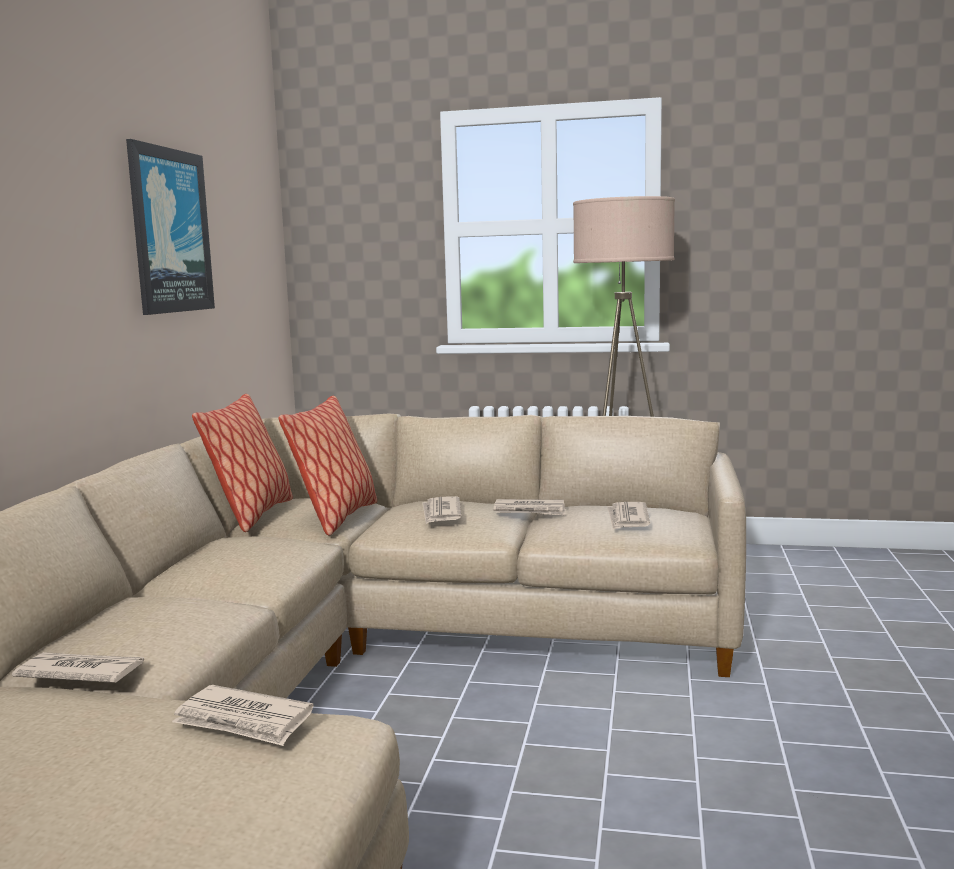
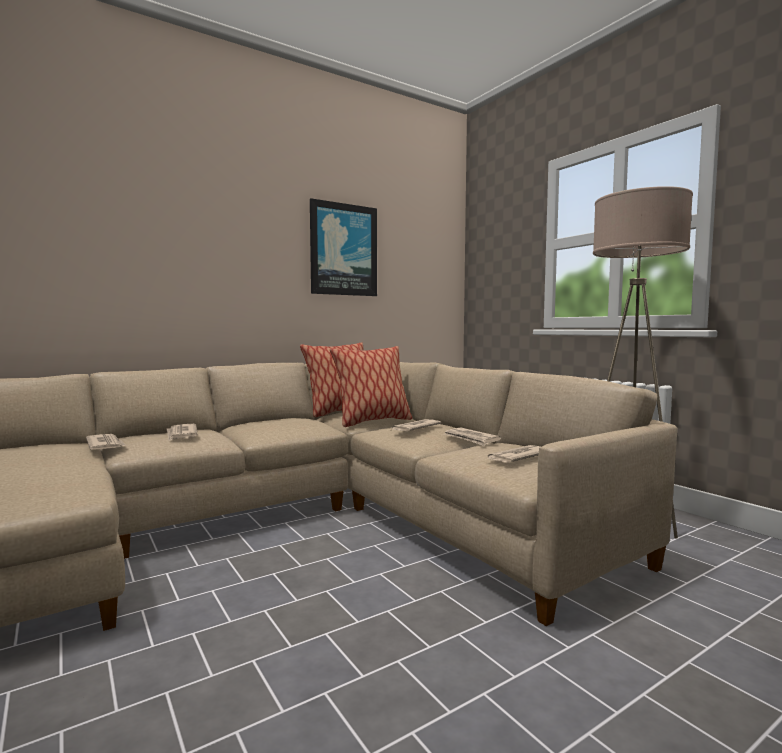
camera: 45 degrees right, 5 degrees down
newspaper [172,685,314,746] -> newspaper moved to [167,424,198,441]

